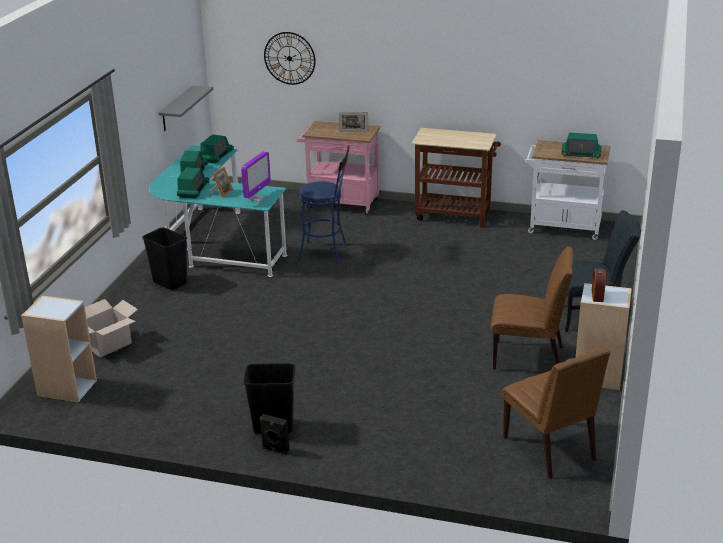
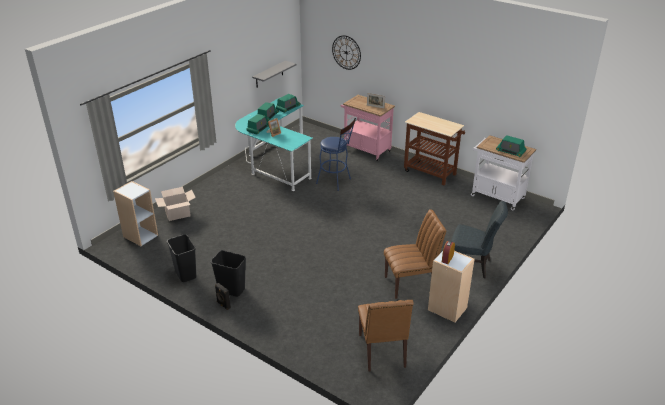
camera: 20 degrees right, 5 degrees up
black trash can [142,227,187,290] -> black trash can moved to [167,234,196,282]
monitor [241,151,271,202] -> none
brown chair [491,246,573,370] -> brown chair turned 45 degrees counterclockwise [384,209,447,299]

